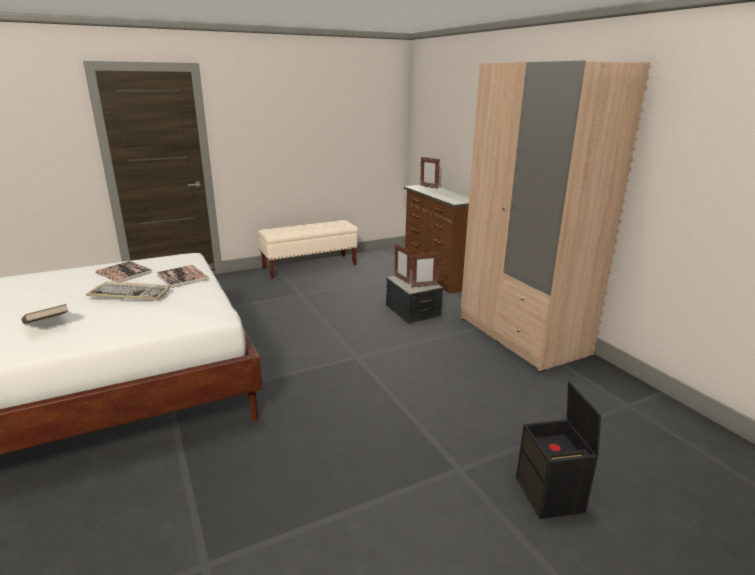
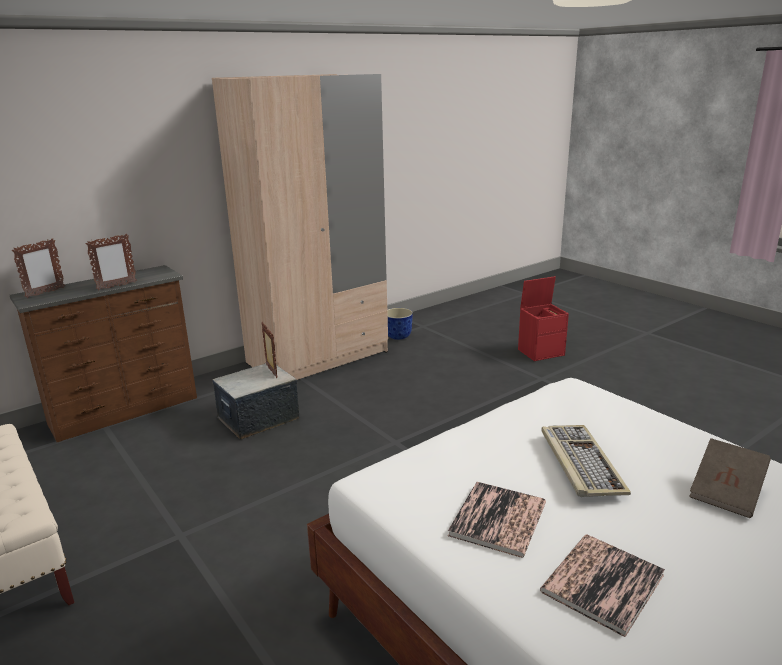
camera: 100 degrees left, 0 degrees up
book [157,265,209,288] -> book moved to [540,534,665,637]
picture frame [394,244,411,284] -> picture frame moved to [86,234,137,290]
black storage box [516,381,601,519] -> red storage box [518,276,569,361]
none -> planter [387,308,413,340]

